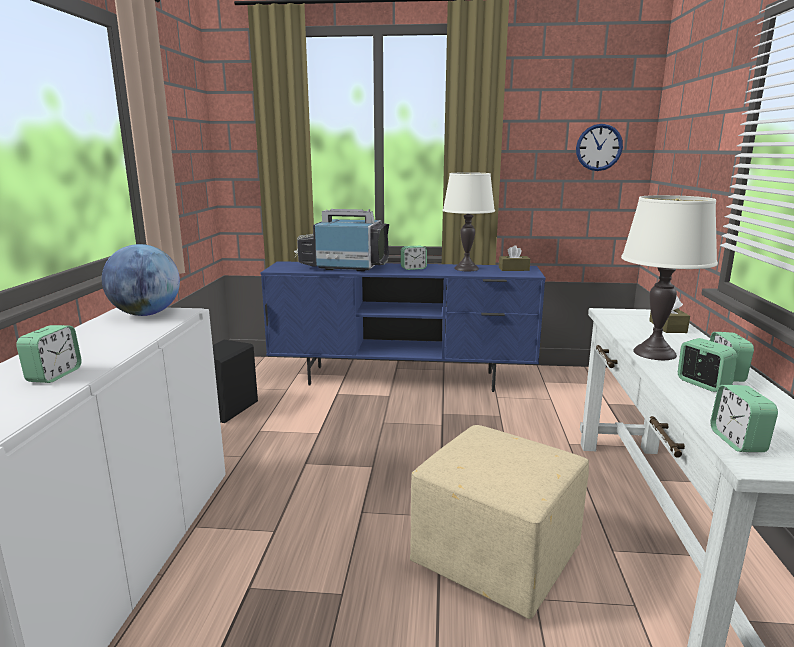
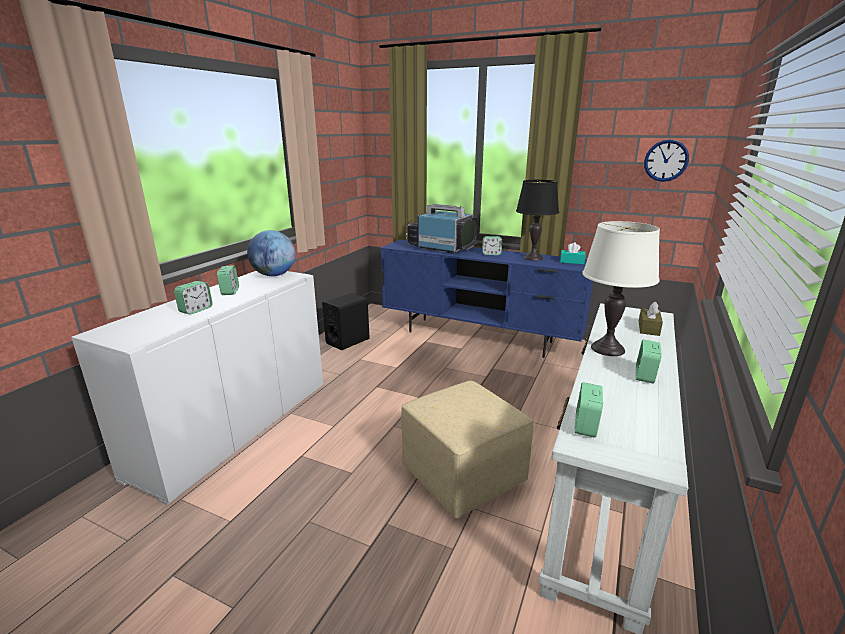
camera: 20 degrees right, 5 degrees up
white table lamp [442,172,495,271] -> black table lamp [516,180,559,261]
brown tissue box [499,245,530,271] -> turquoise tissue box [560,242,586,264]
alarm clock [678,338,737,392] -> alarm clock moved to [217,265,239,295]

